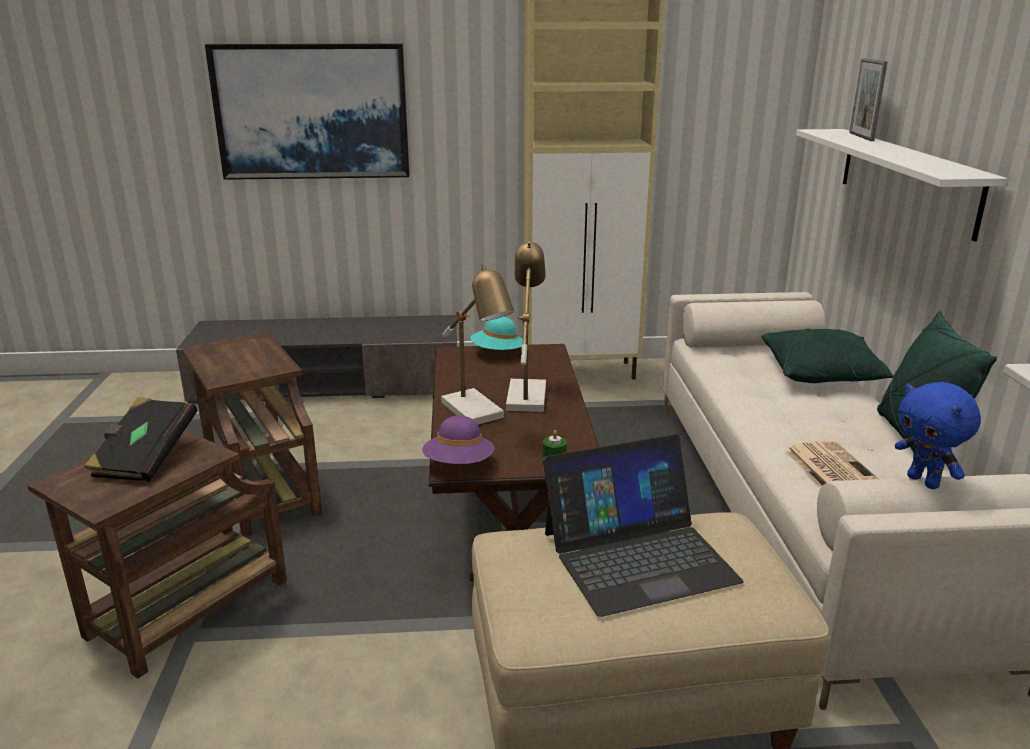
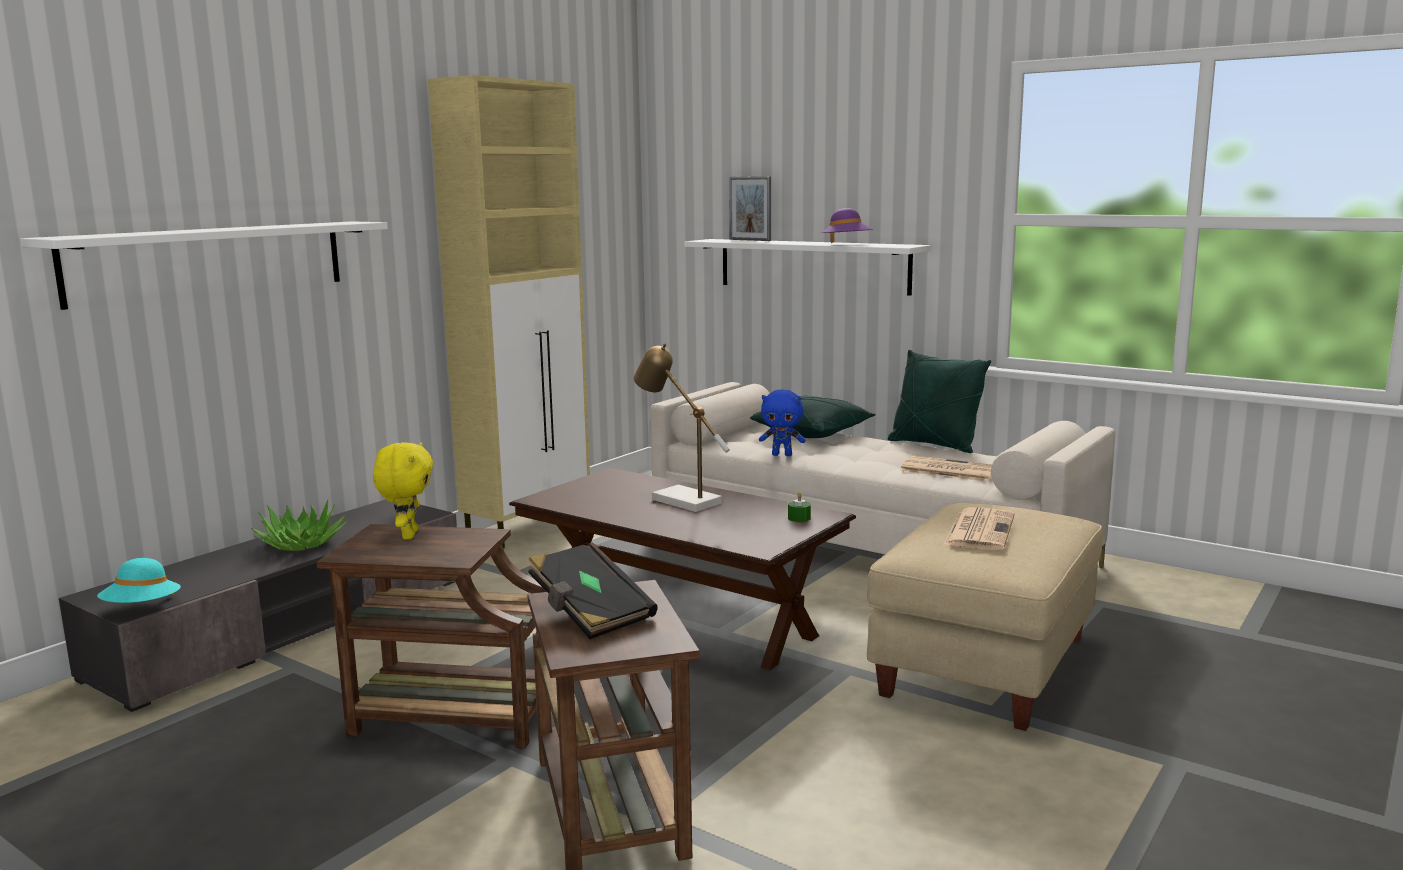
camera: 50 degrees left, 10 degrees down
picture [205,43,410,180] -> white shelf [20,221,388,310]
purple hat [422,416,494,464] -> purple hat moved to [822,208,873,243]
table lamp [441,264,514,425] -> none
turquoise hat [470,316,523,350] -> turquoise hat moved to [97,558,181,603]
laptop [543,434,744,617] -> newspaper [943,507,1015,550]
blue plush toy [895,382,981,489] -> blue plush toy moved to [759,389,806,456]
none -> potted plant [251,499,347,551]
none -> yellow plush toy [373,442,433,539]

